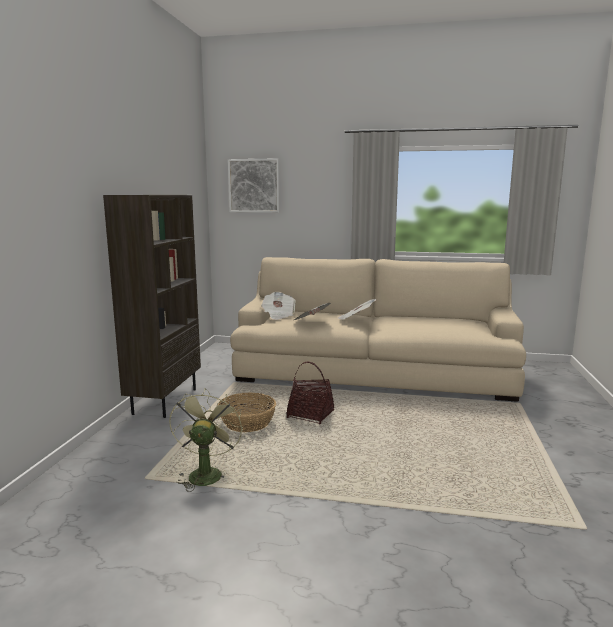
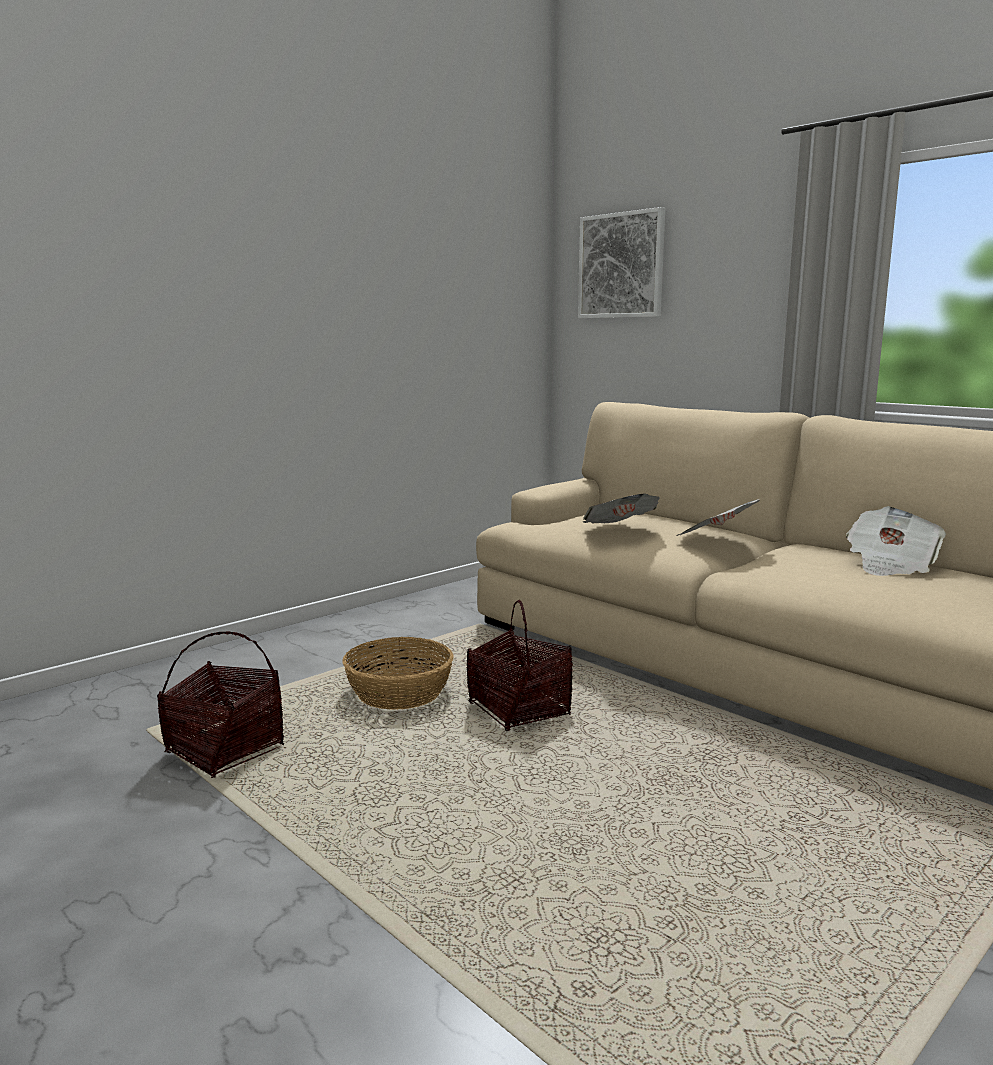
camera: 35 degrees right, 0 degrees up
brown bookcase [103,195,201,418] -> none
green fan [169,388,243,492] -> basket [157,632,284,778]
newspaper [261,292,296,320] -> newspaper moved to [846,506,946,576]

